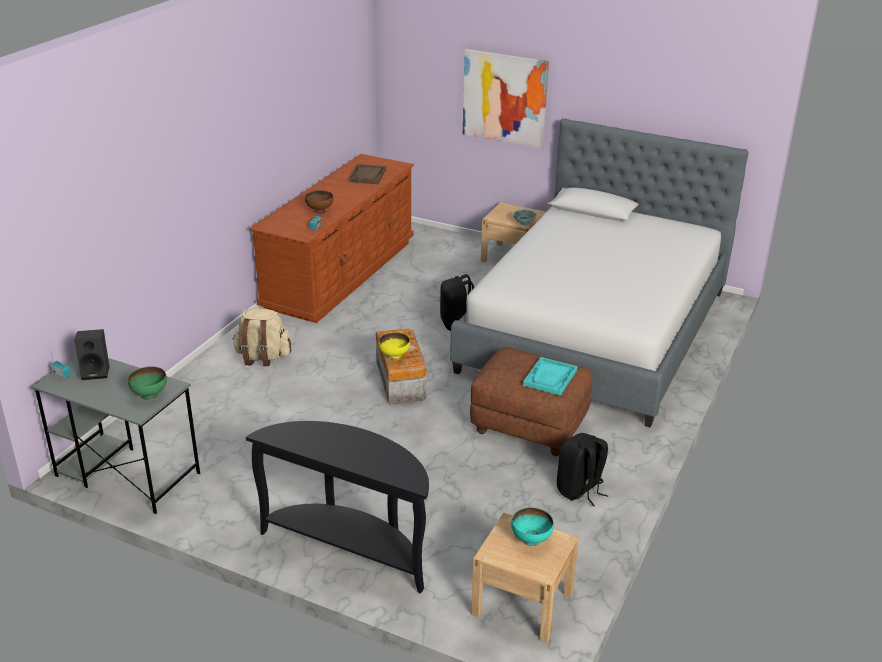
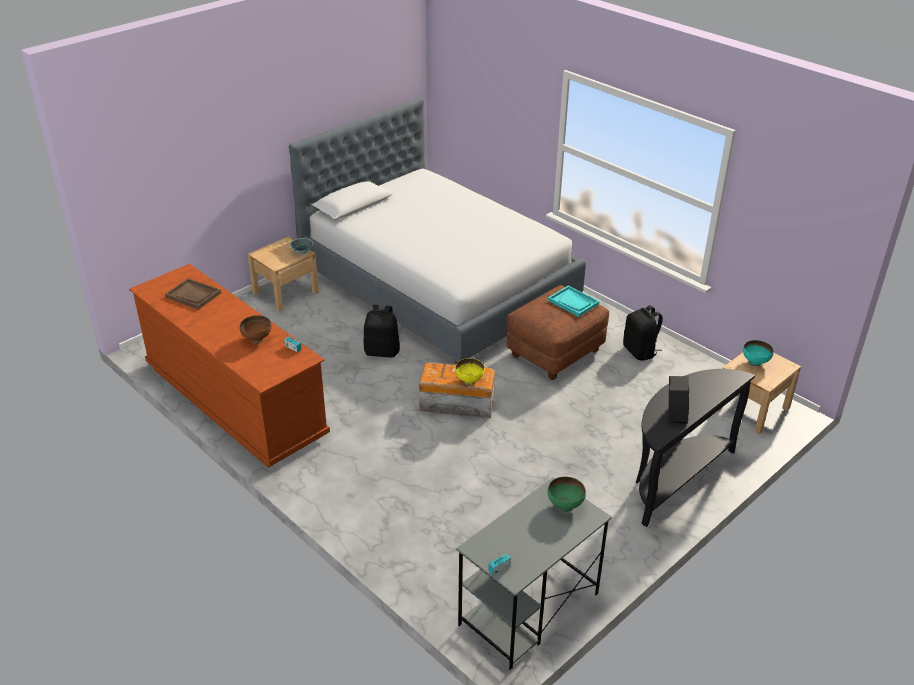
camera: 70 degrees left, 5 degrees up
black speaker [74,329,110,380] -> black speaker moved to [669,376,689,424]
beige backpack [233,308,291,366] -> none
picture [463,49,549,149] -> none

